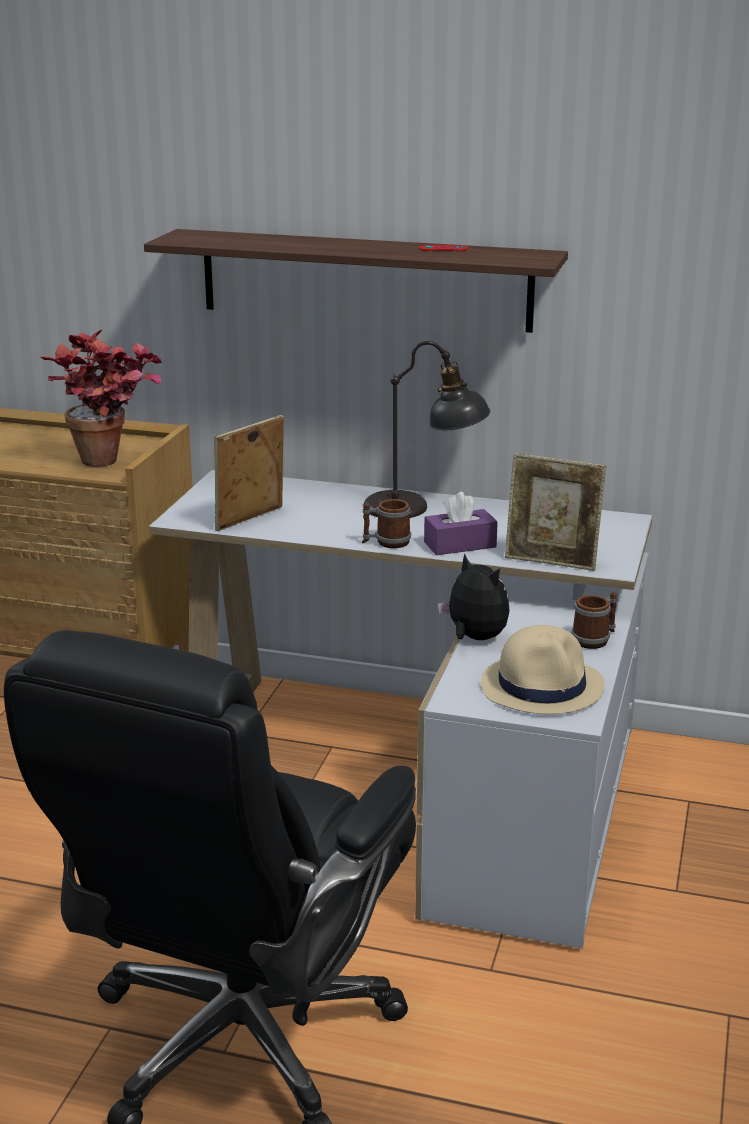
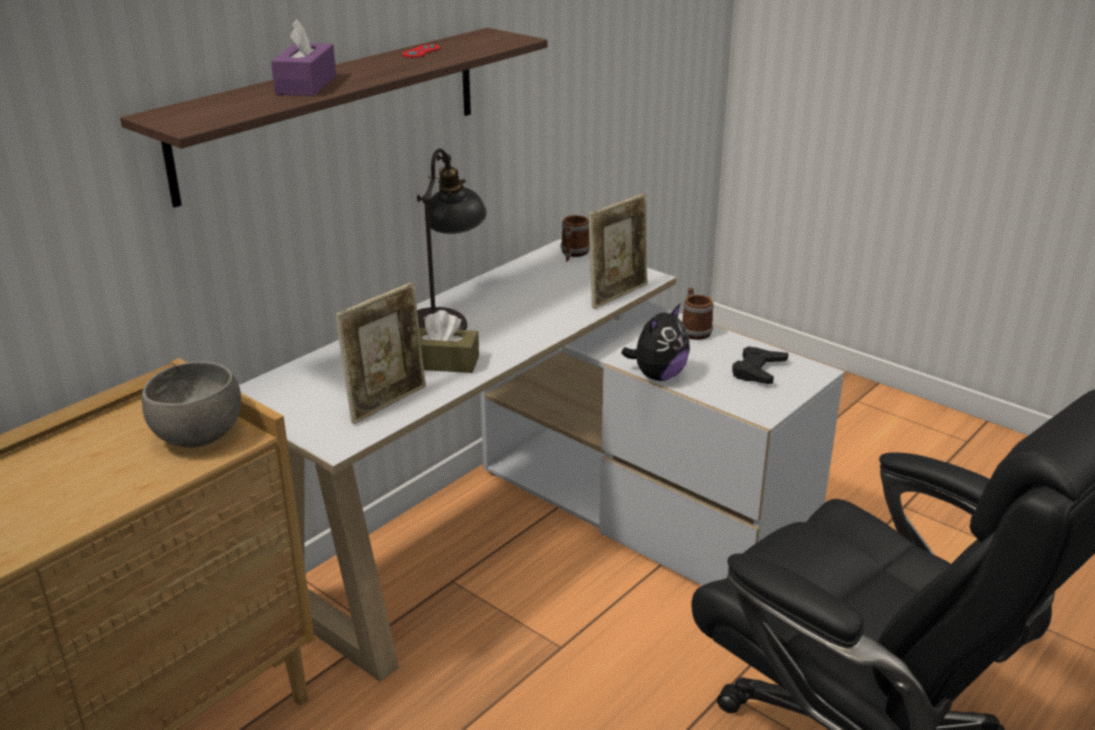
camera: 65 degrees left, 5 degrees up
potted plant [41,330,162,467] -> grey bowl [142,361,241,448]
picture frame [214,415,284,531] -> picture frame turned 120 degrees counterclockwise [335,282,426,424]
mug [362,499,411,548] -> mug moved to [561,215,590,262]
purple tissue box [424,492,498,555] -> purple tissue box moved to [271,19,336,96]
plush toy [438,553,510,640] -> plush toy turned 150 degrees clockwise [621,304,690,381]
beige hat [481,625,604,714] -> black game controller [732,346,789,384]
none -> brown tissue box [419,310,479,373]

